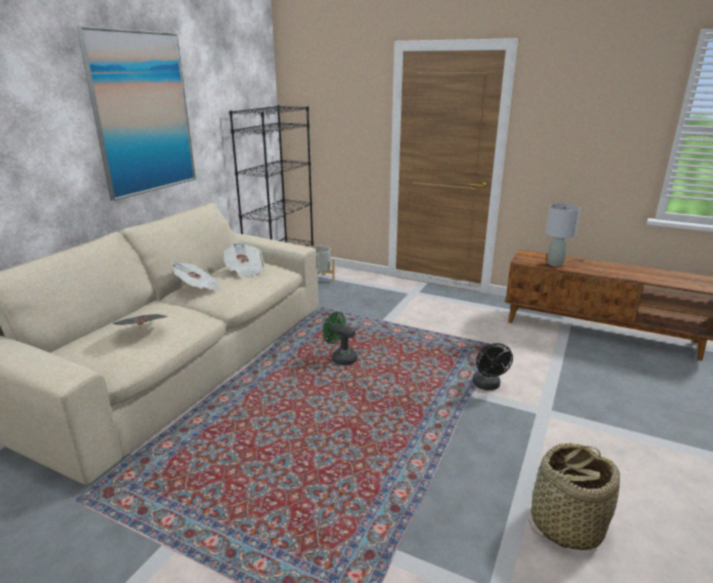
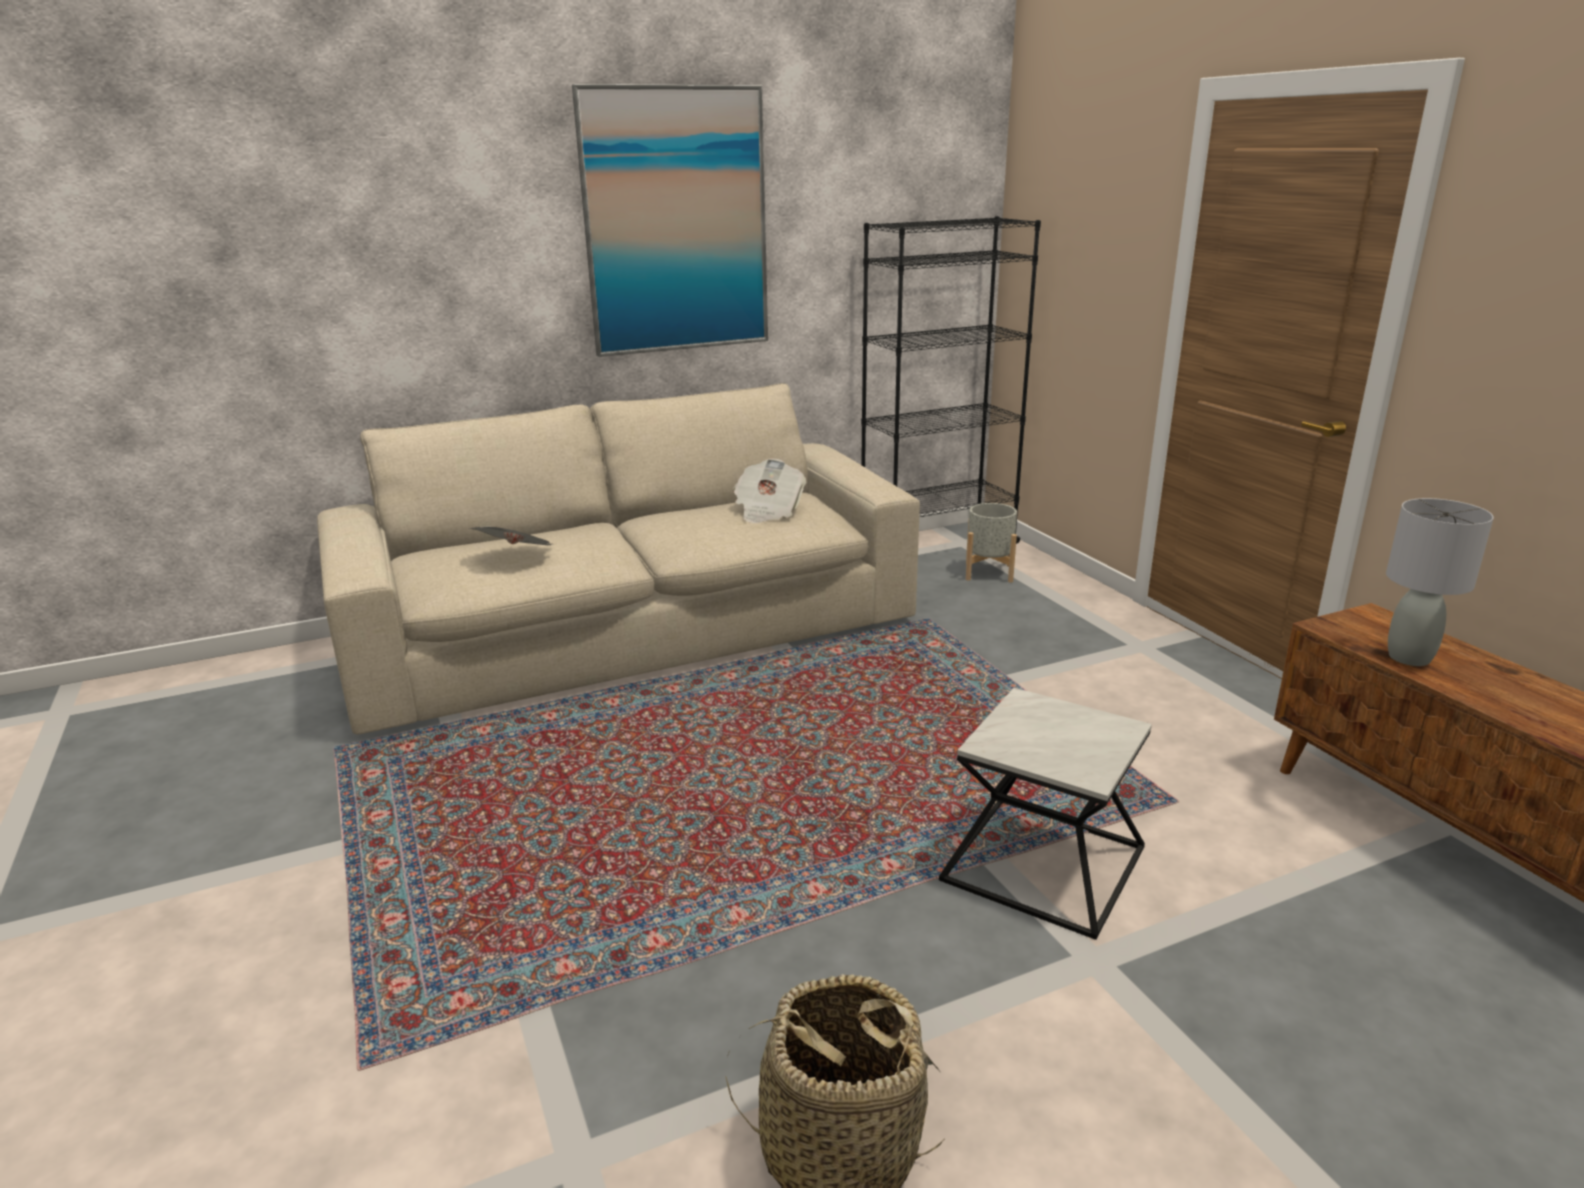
camera: 40 degrees right, 0 degrees up
newspaper [171,263,220,291] -> none
green fan [323,312,358,365] -> none
black fan [472,343,513,390] -> side table [939,688,1152,940]

